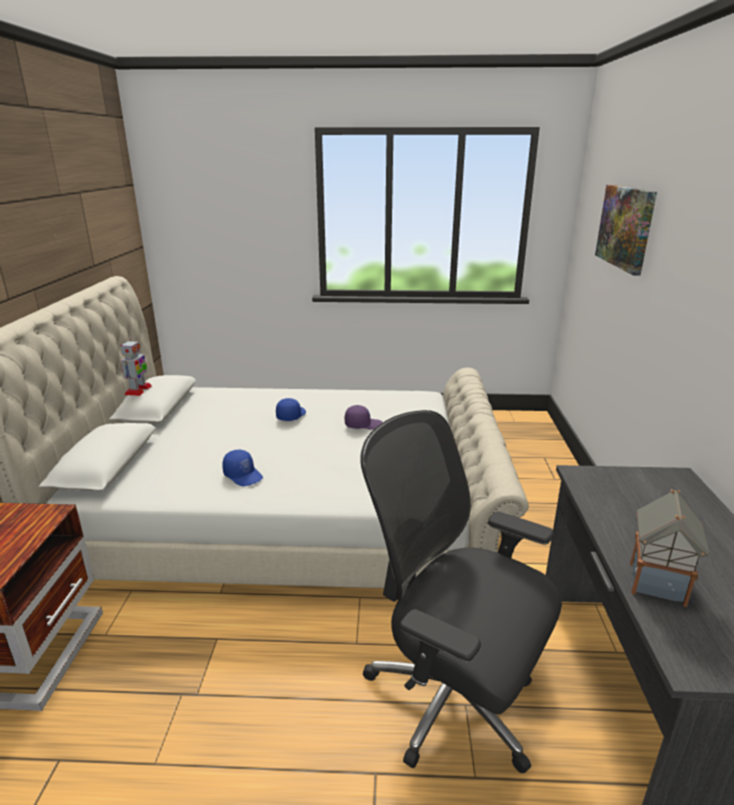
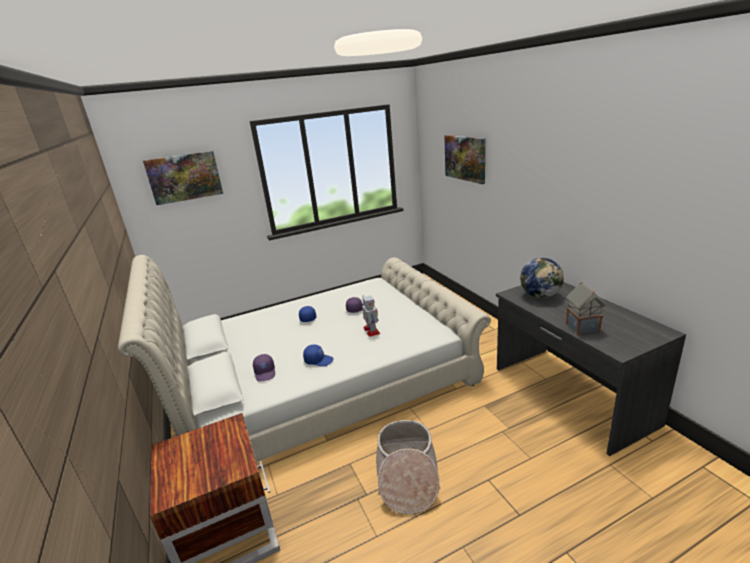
camera: 25 degrees left, 0 degrees up
toy robot [120,339,152,396] -> toy robot moved to [362,296,380,337]
office chair [360,410,562,773] -> none
none -> picture [143,151,223,205]
none -> purple cap [253,354,275,382]
none -> basket [376,420,440,515]
none -> globe [520,258,564,298]

